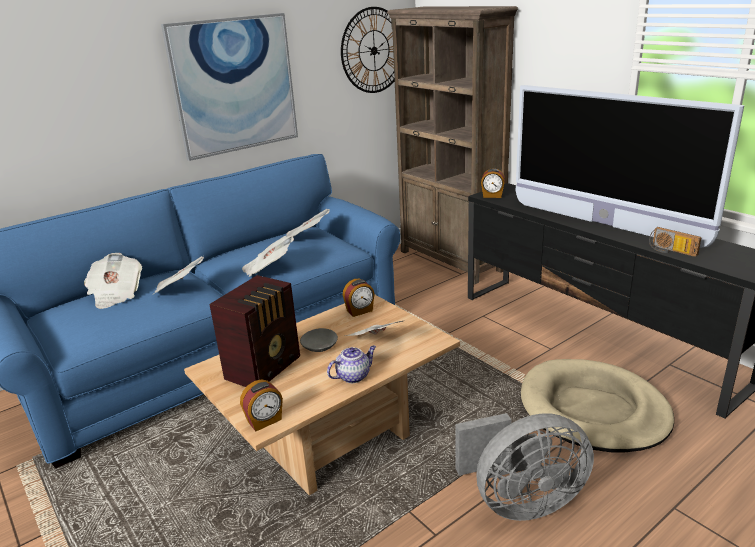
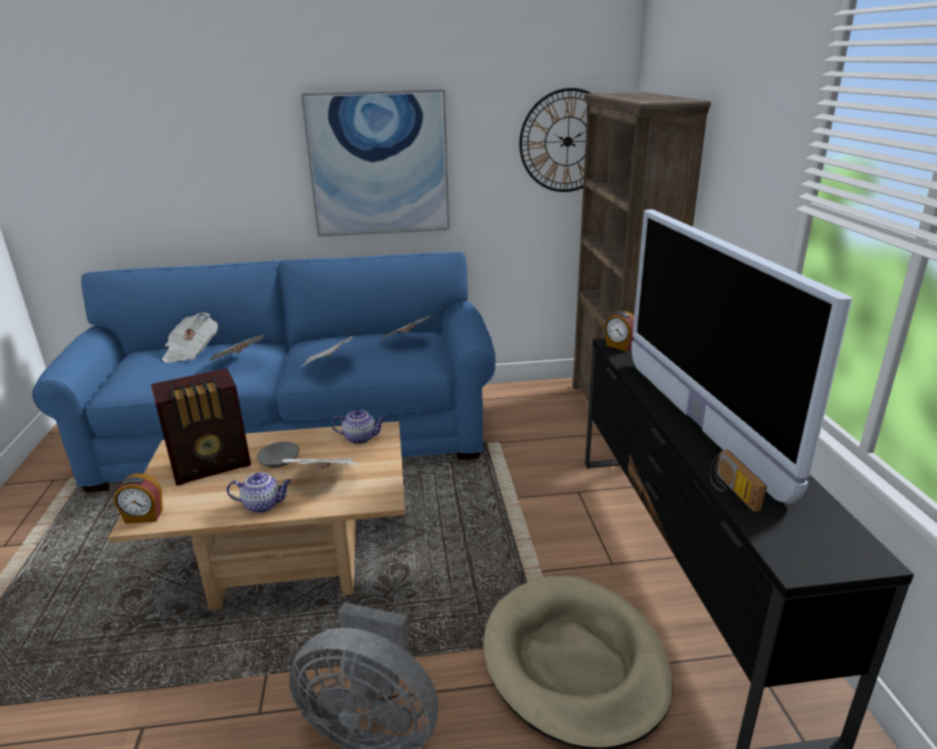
camera: 30 degrees right, 0 degrees up
alarm clock [343,279,375,317] -> teapot [331,410,386,444]

